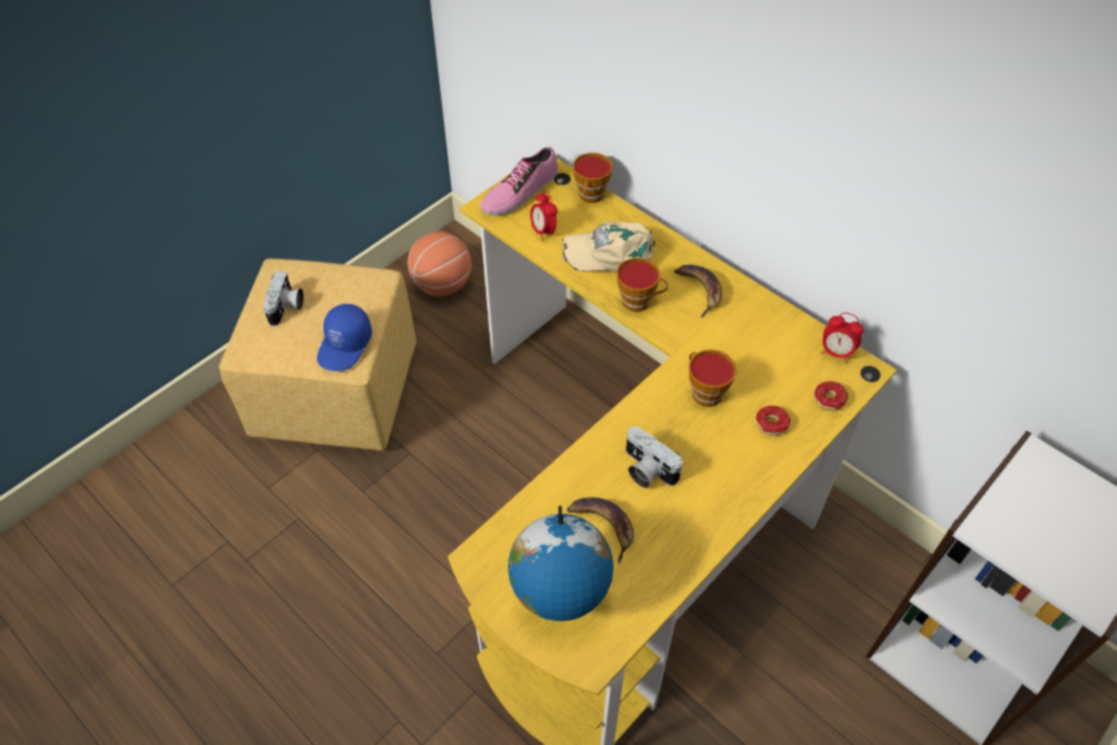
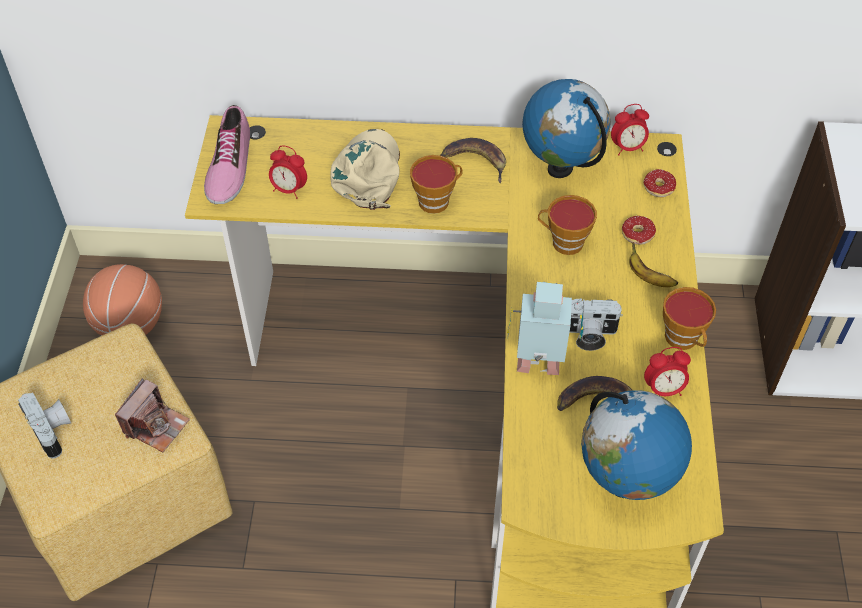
camera: 40 degrees left, 0 degrees up
blue cap [317,304,372,371] -> camera [115,378,190,452]
beige cap [562,221,655,272] -> beige cap turned 135 degrees clockwise [331,129,400,210]
cup [573,153,613,203] -> cup moved to [663,287,716,350]
none -> toy robot [507,282,583,375]
none -> globe [522,79,610,178]
none -> banana [629,243,678,287]
none -> alarm clock [644,347,691,396]

